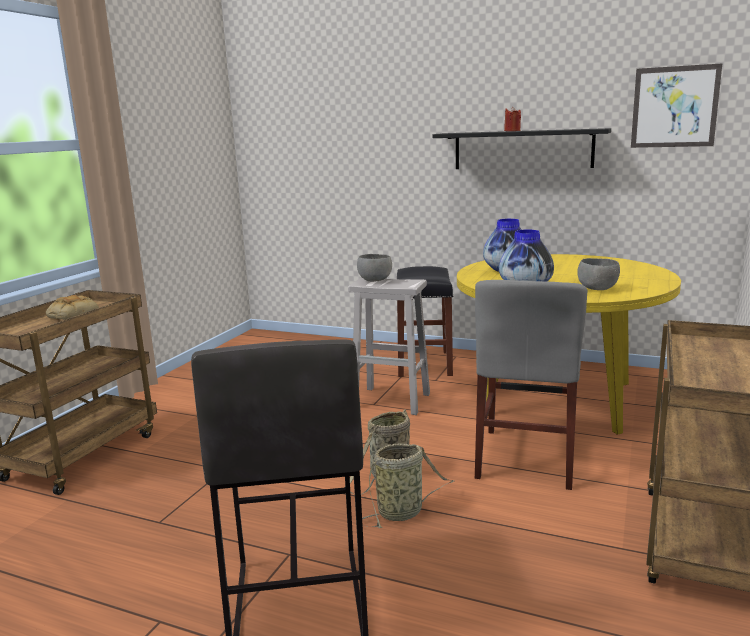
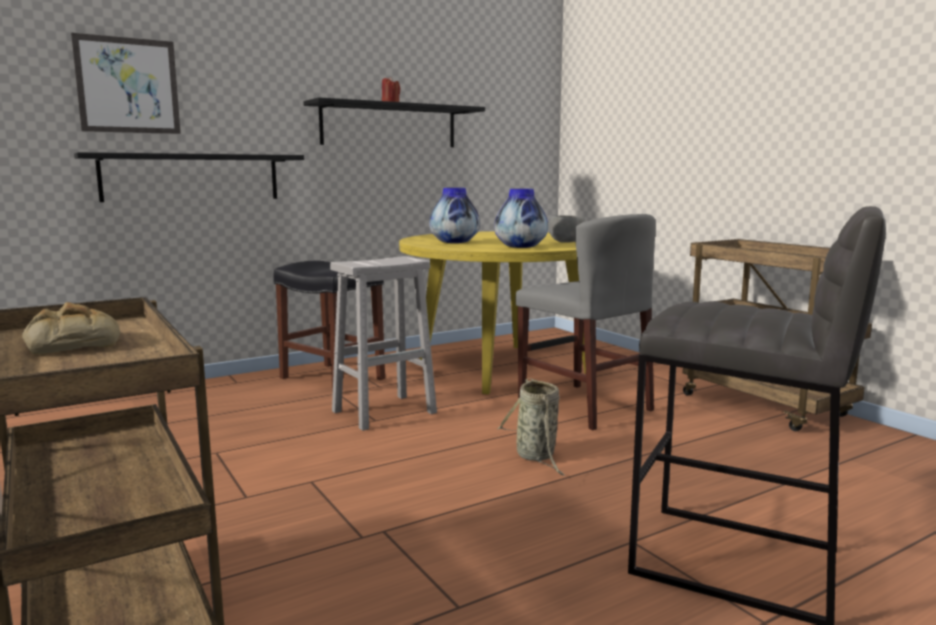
camera: 55 degrees left, 5 degrees down
grey bowl [357,254,392,282] -> none
basket [362,443,454,528] -> none
picture [631,64,722,148] -> picture moved to [71,33,181,134]
none -> black shelf [74,152,304,202]

